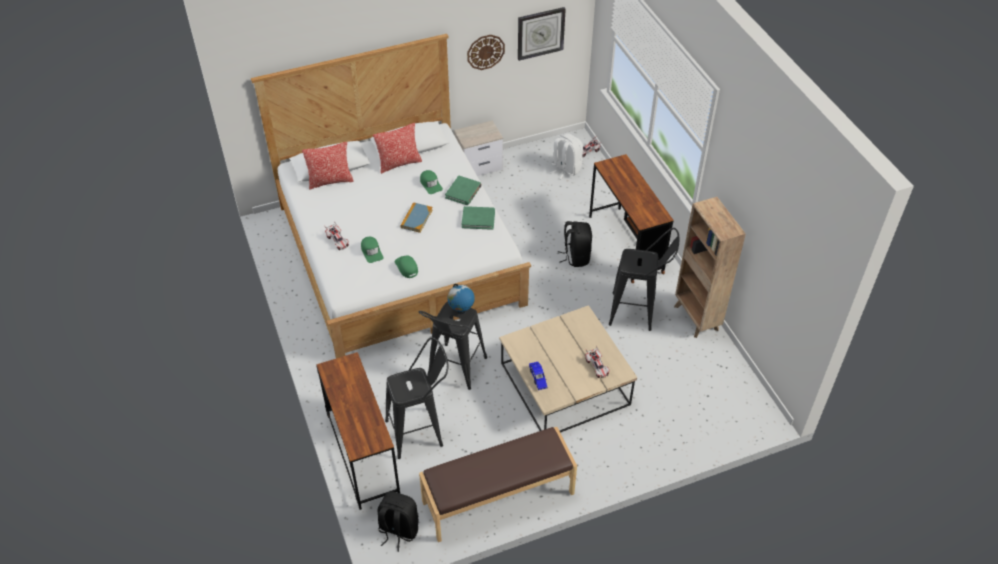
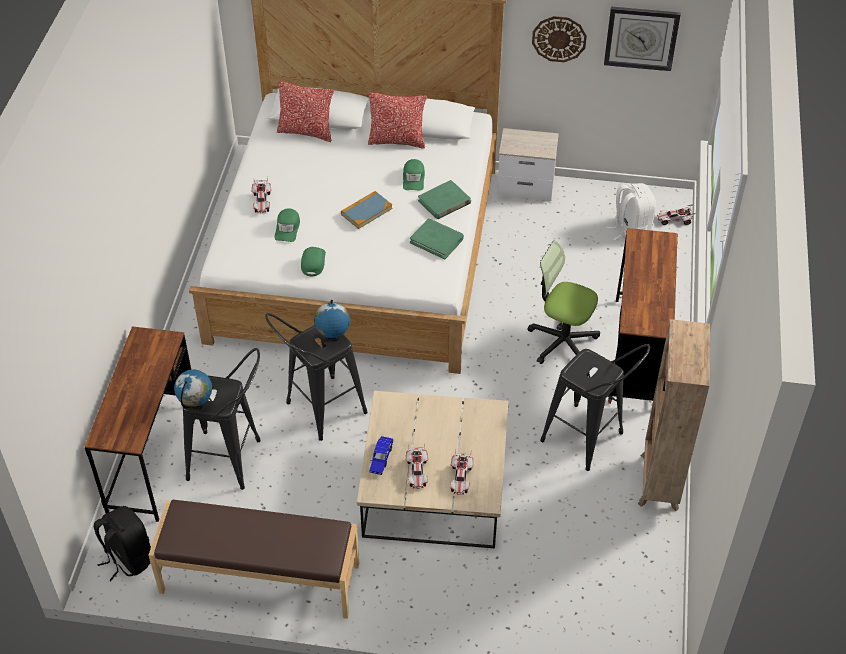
camera: 30 degrees right, 0 degrees up
black backpack [558,221,592,267] -> office chair [527,241,600,364]
none -> globe [174,369,212,410]
none -> toy car [406,444,428,489]

